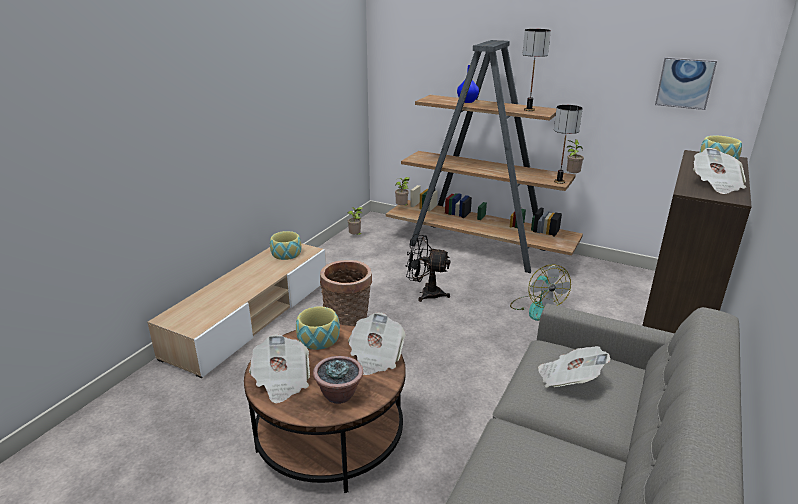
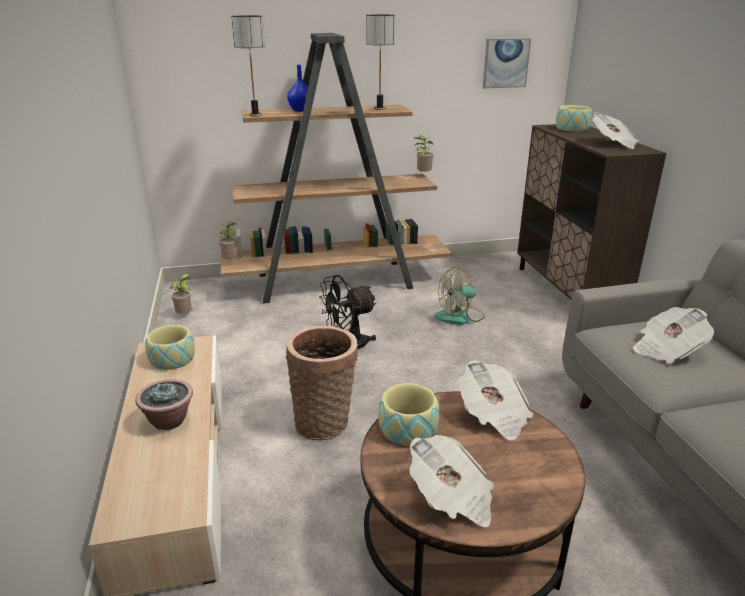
camera: 40 degrees left, 0 degrees up
potted plant [313,356,363,404] -> potted plant moved to [135,379,193,430]
fan [510,264,571,321] -> fan turned 120 degrees clockwise [435,267,485,325]
table lamp [554,105,583,184] -> table lamp moved to [231,15,265,116]

